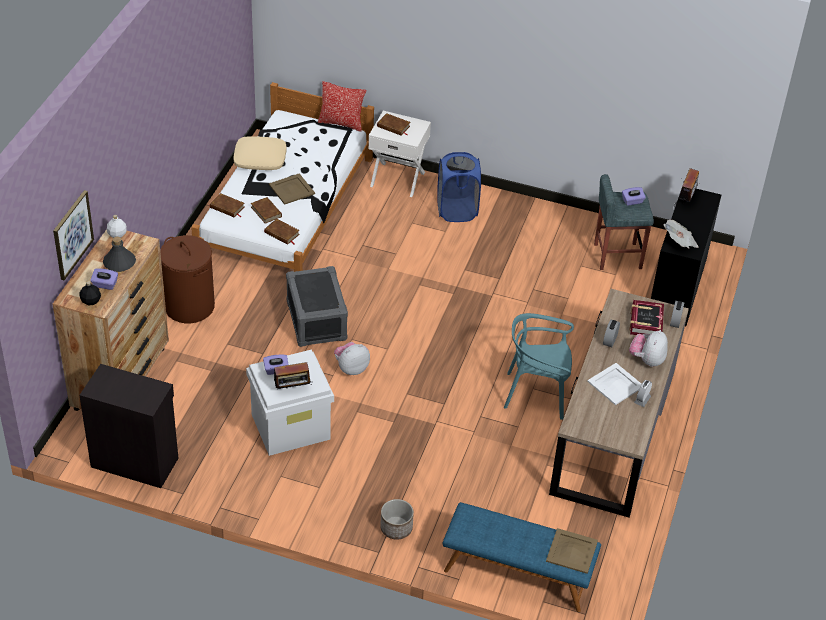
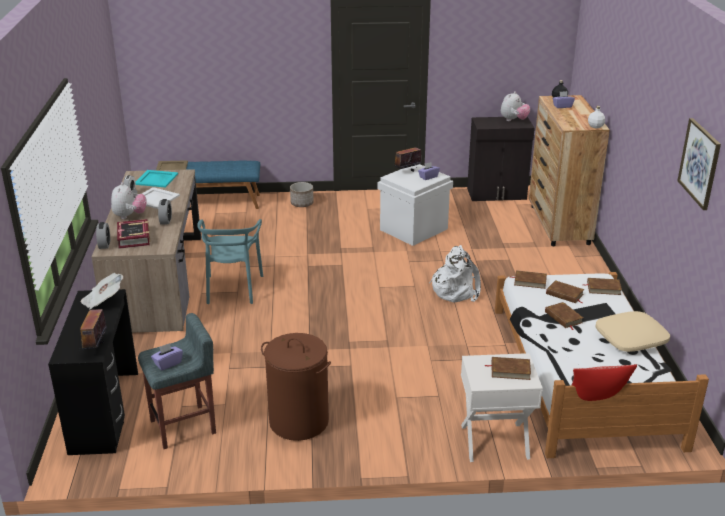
camera: 160 degrees right, 15 degrees down
picture [53,190,94,280] -> picture moved to [677,118,721,210]
grey bottle [103,237,136,272] -> none
brown laundry basket [160,235,215,323] -> brown laundry basket moved to [261,333,331,441]
beige tray [269,173,315,205] -> brown book [545,302,583,330]
grey storage box [286,266,348,347] -> white backpack [429,245,481,302]
plush toy [334,342,370,375] -> plush toy moved to [501,91,530,121]
blue laundry basket [437,152,481,222] -> none
turquoise chair [504,313,574,420] -> turquoise chair turned 105 degrees clockwise [197,219,263,304]
none -> turquoise tray [135,170,178,188]

